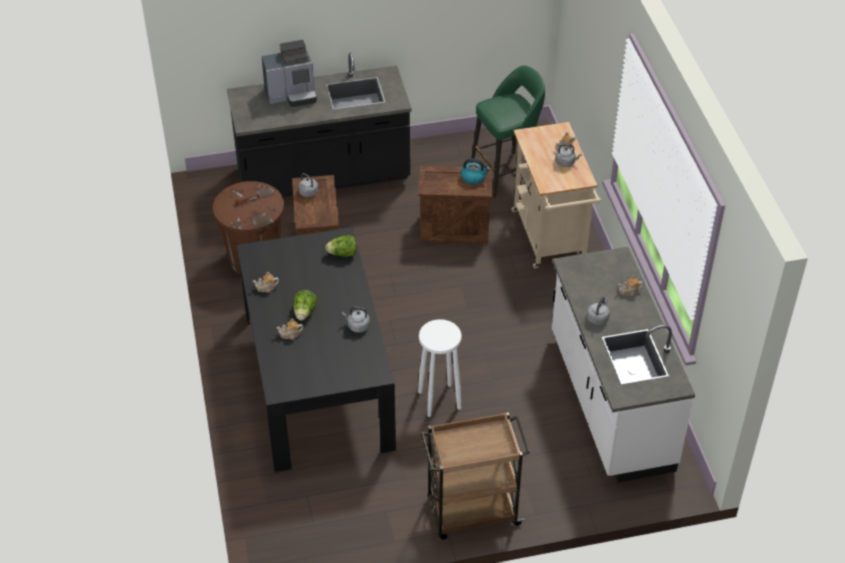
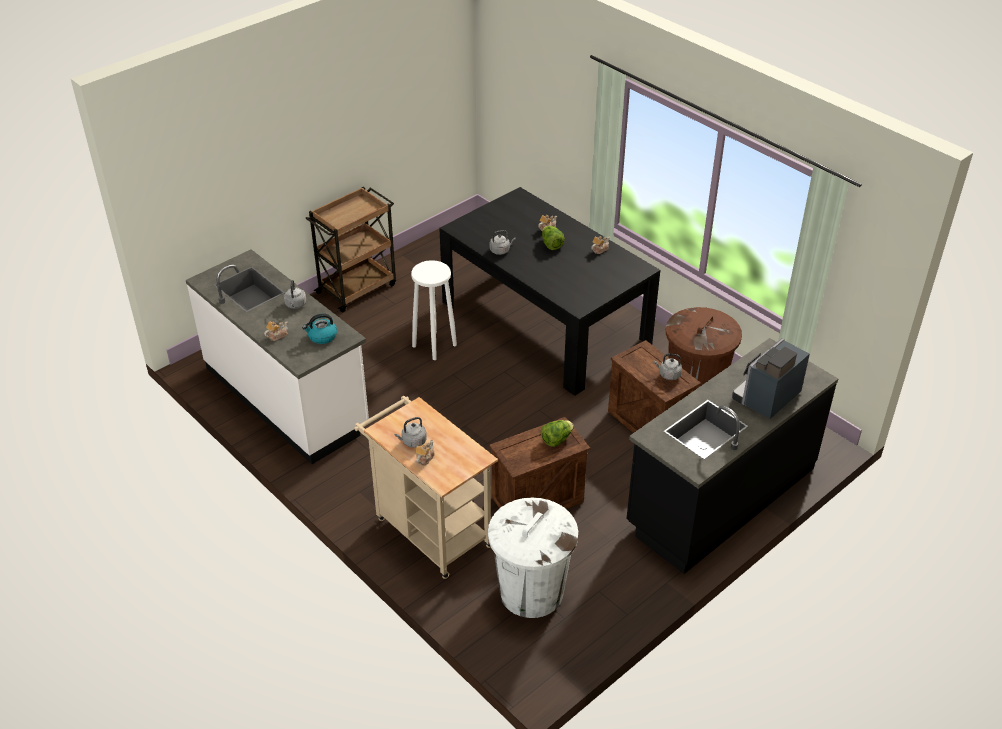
camera: 150 degrees right, 5 degrees down
lettuce [326,235,356,257] -> lettuce moved to [541,420,574,447]
kettle [461,159,490,184] -> kettle moved to [302,313,337,344]
green stool [471,65,545,198] -> white trash can [488,498,578,618]

